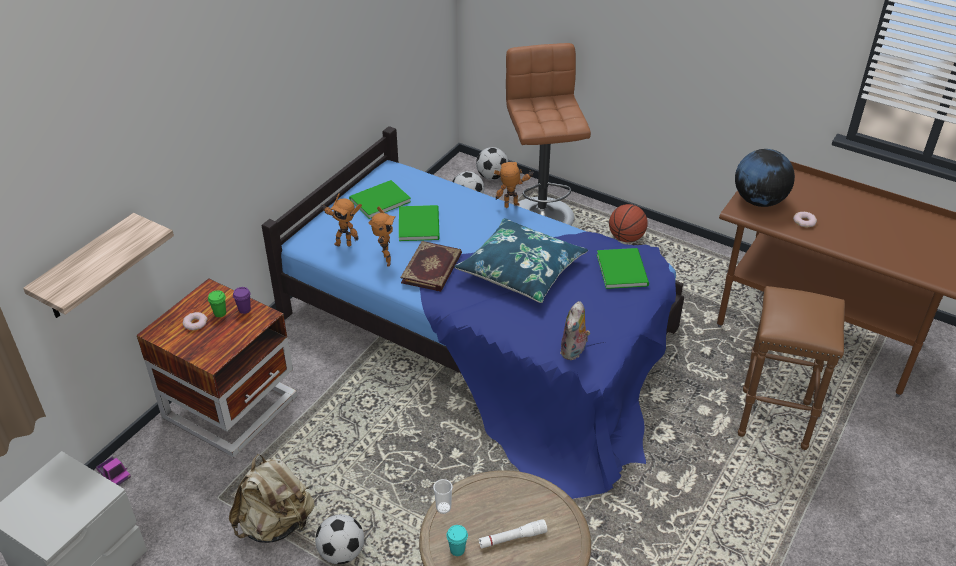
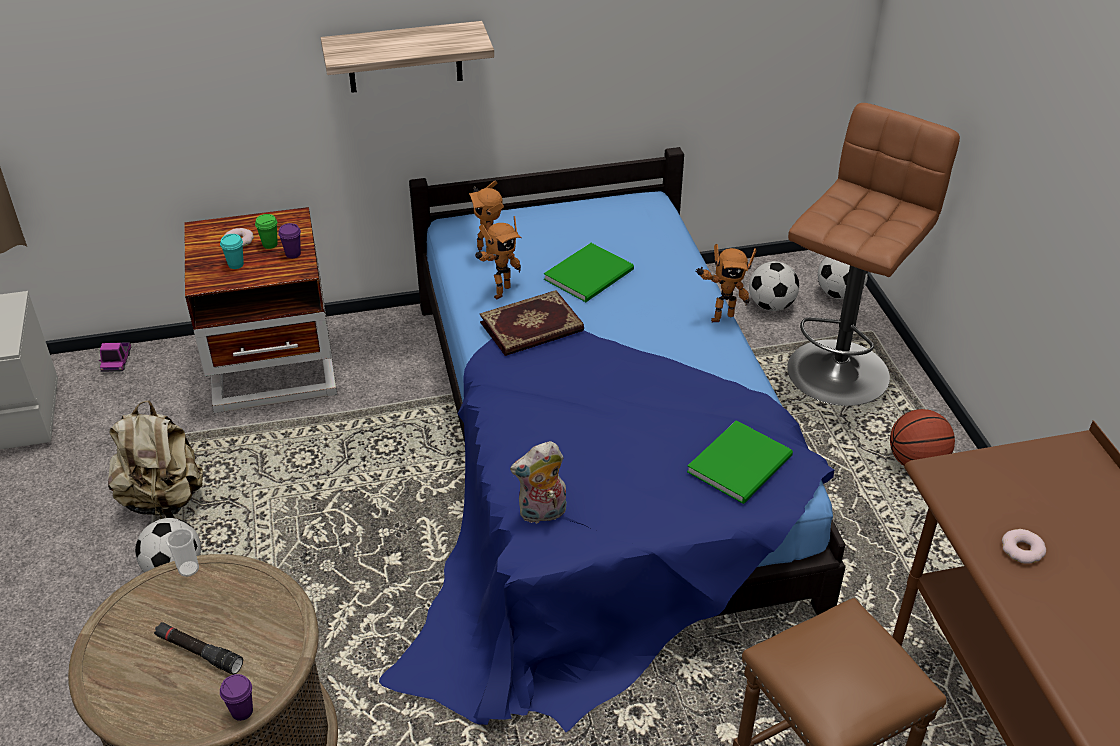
camera: 45 degrees right, 0 degrees up
shelf [23,213,174,318] -> shelf moved to [321,21,494,93]
green book [349,180,411,219] -> none
turquoise cup [446,525,468,556] -> turquoise cup moved to [220,234,244,269]
blue pillow [454,218,588,303] -> none
white flashlight [478,519,547,549] -> black flashlight [154,622,243,675]
toy robot [494,162,534,208] -> toy robot turned 135 degrees clockwise [695,244,756,322]
globe [735,149,795,207] -> none
none -> purple cup [220,674,253,721]

